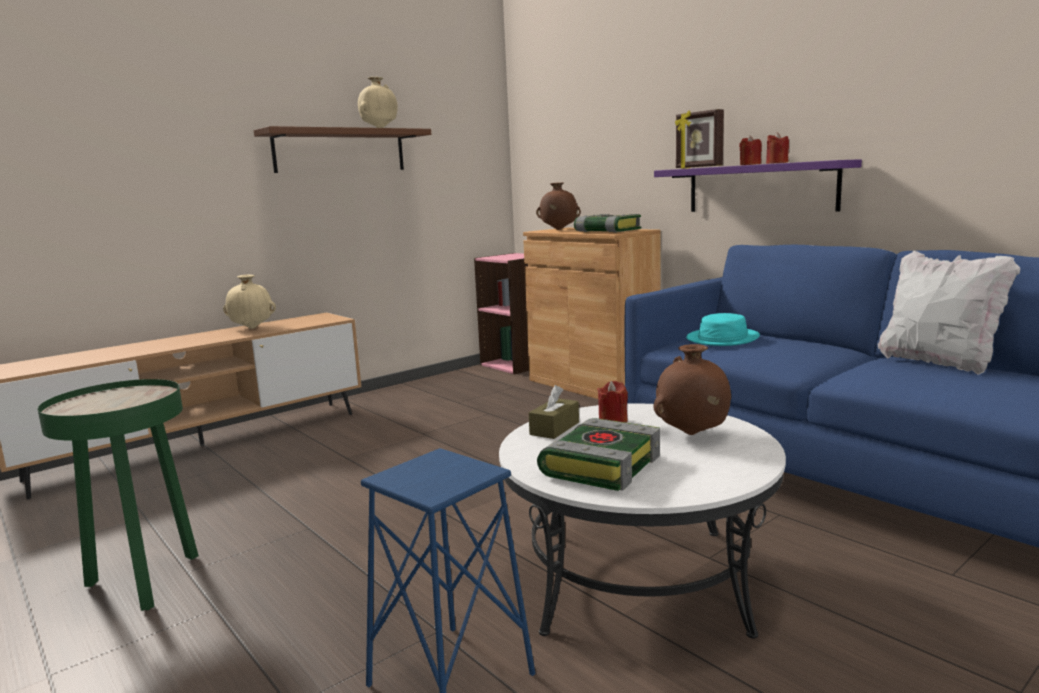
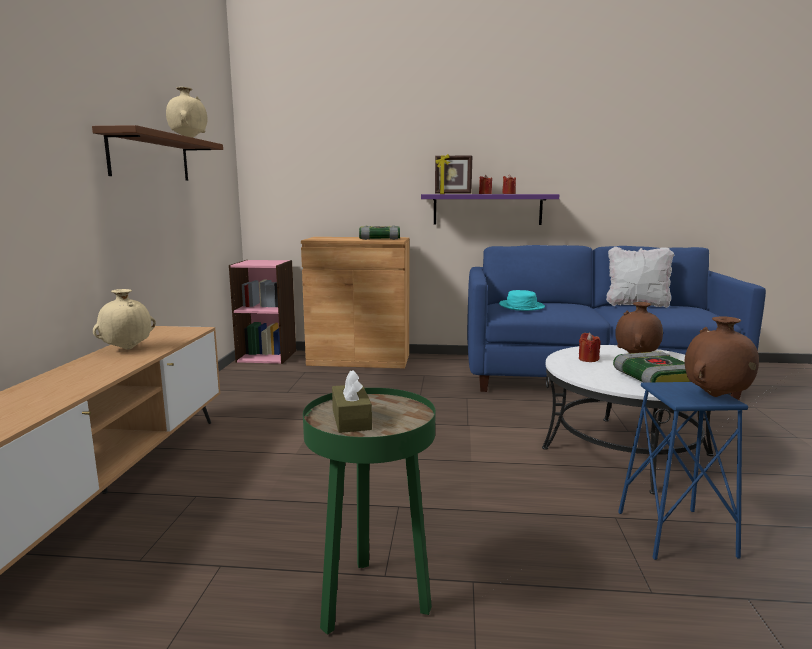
camera: 45 degrees left, 0 degrees up
brown tissue box [529,385,579,439] -> brown tissue box moved to [332,370,372,433]
brown vase [536,182,581,230] -> brown vase moved to [684,316,759,397]

